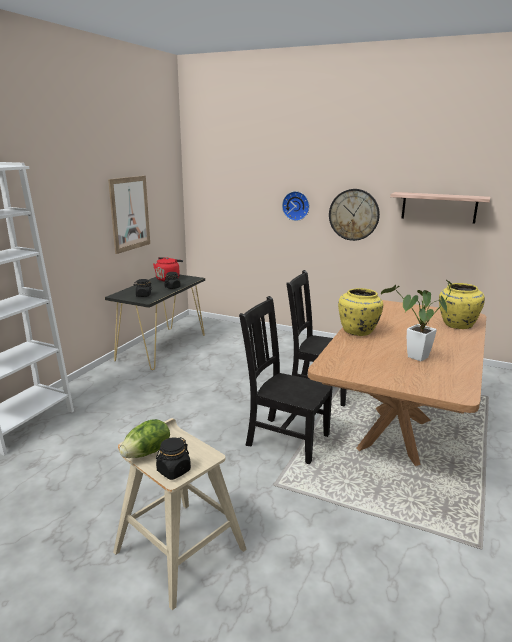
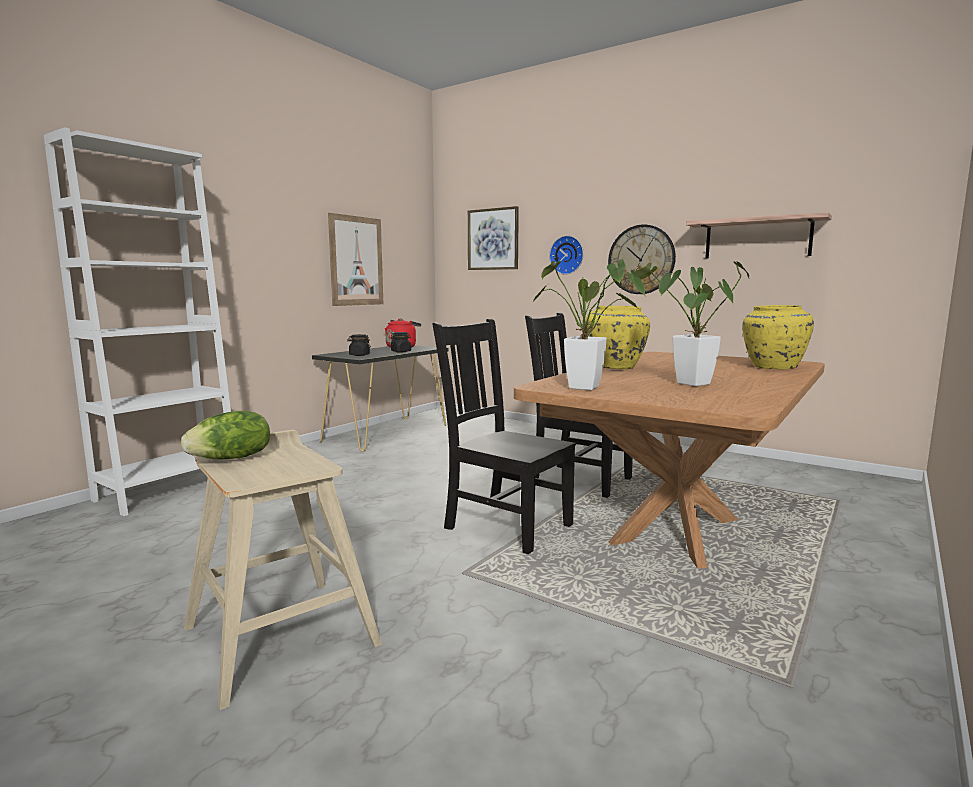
camera: 10 degrees right, 10 degrees down
black jar [156,437,191,480] -> none
none -> picture [468,206,519,270]
none -> potted plant [533,259,646,390]

